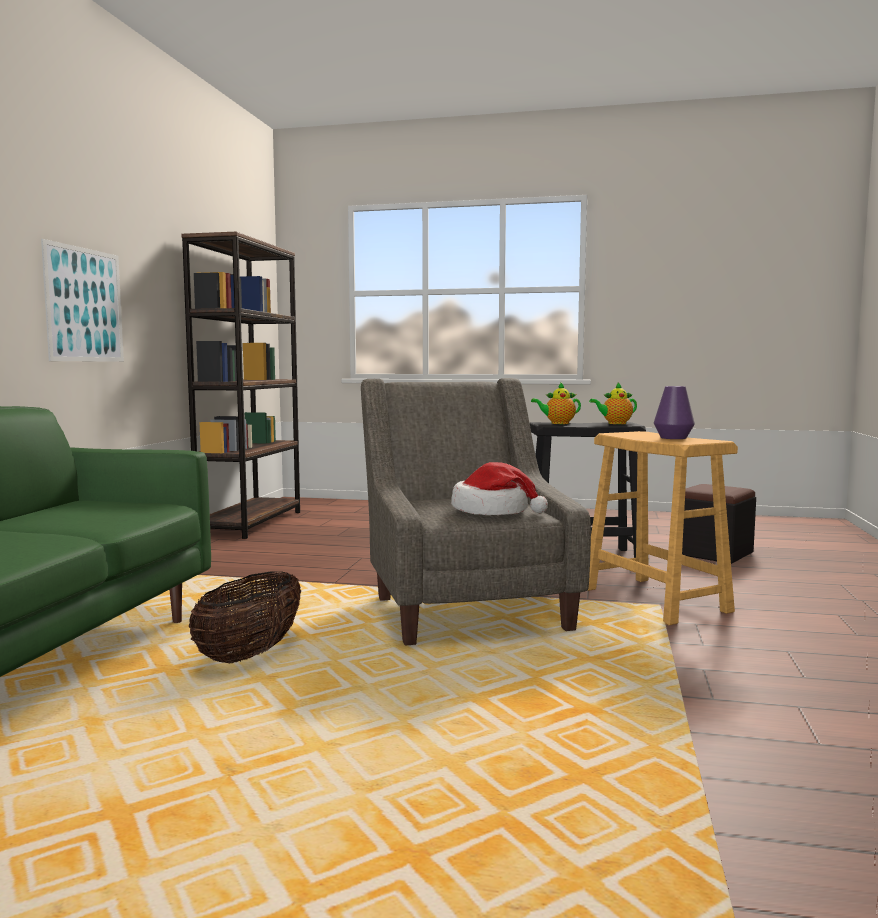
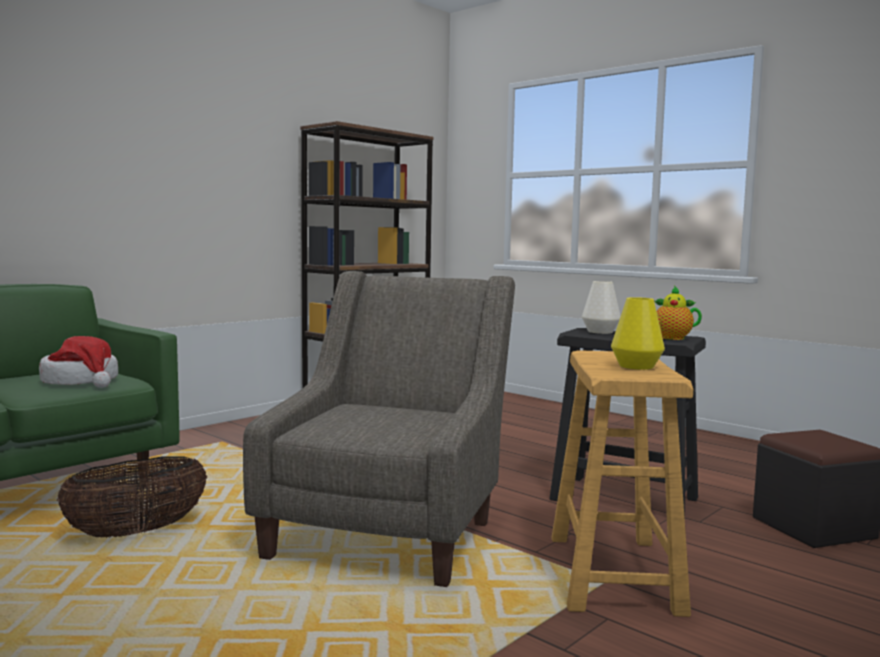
camera: 30 degrees right, 0 degrees up
picture [41,239,124,362] -> none
hat [451,462,548,515] -> hat moved to [39,336,118,388]
teapot [531,382,581,424] -> white vase [582,281,621,334]
purple vase [654,386,695,439] -> yellow vase [611,297,665,370]

